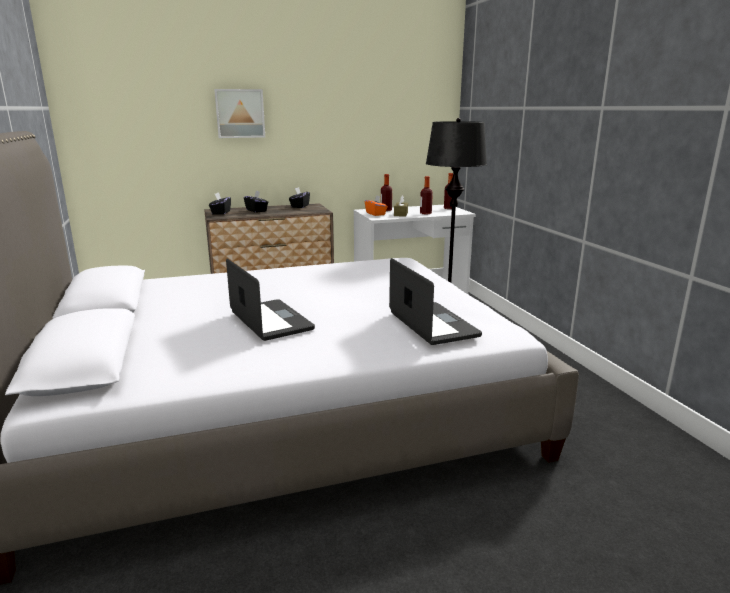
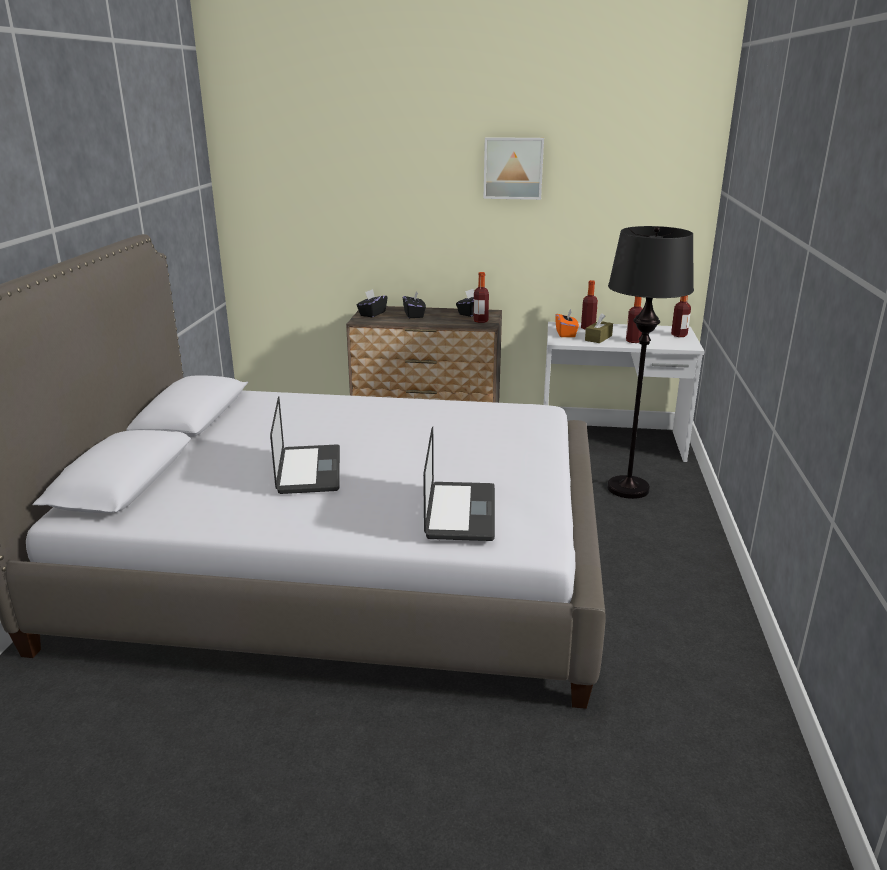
camera: 25 degrees right, 5 degrees up
picture [214,89,265,138] -> picture moved to [483,137,544,200]
none -> bottle [473,272,489,323]

